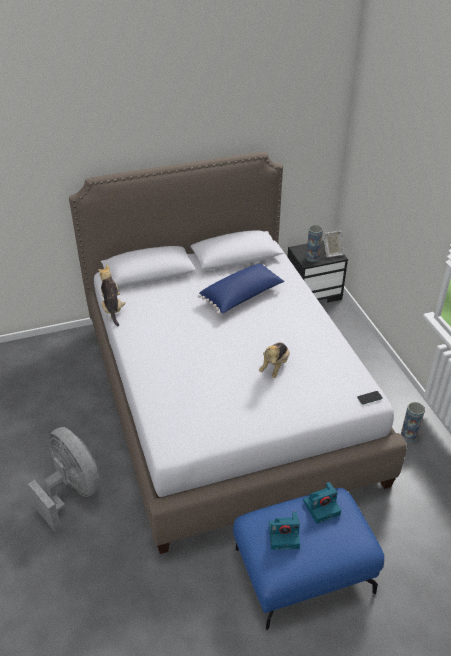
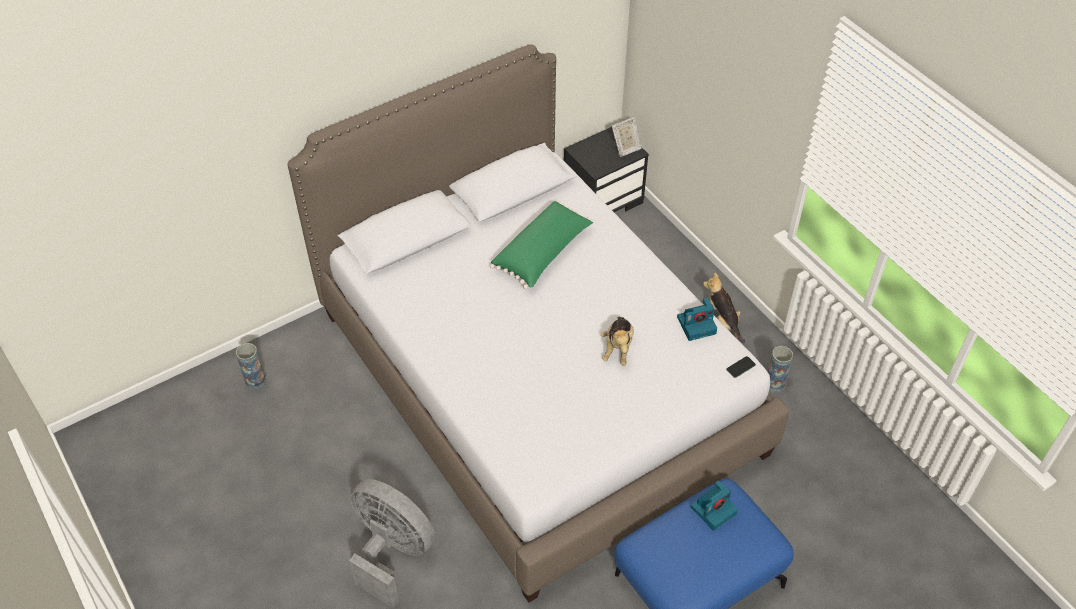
camera: 15 degrees left, 10 degrees up
plush toy [98,265,126,327] -> plush toy moved to [703,272,745,343]
blue pillow [198,263,285,315] -> green pillow [490,200,593,289]
camera [269,512,300,550] -> camera moved to [677,298,717,341]
vase [306,225,323,262] -> vase moved to [236,343,266,390]

